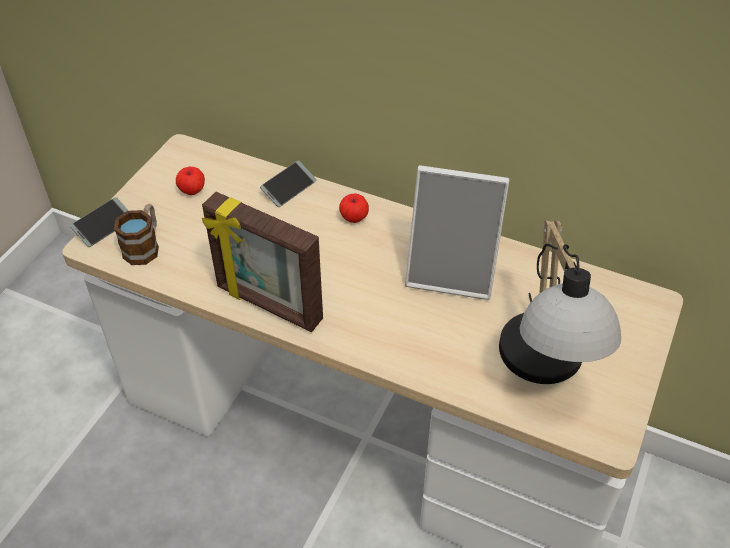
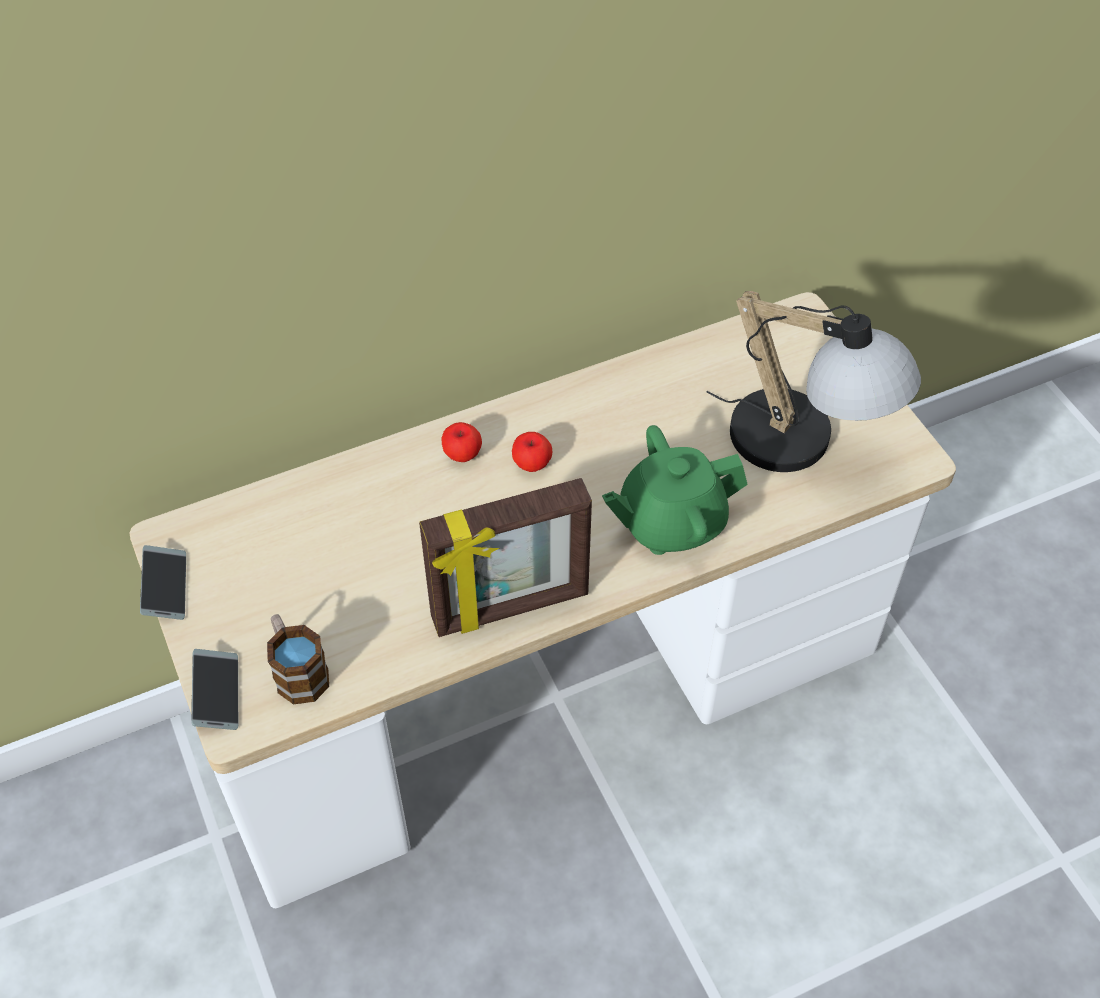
camera: 50 degrees left, 5 degrees up
apple [176,167,205,195] -> apple moved to [512,432,552,472]
phone [260,161,316,207] -> phone moved to [140,545,186,620]
picture frame [405,165,510,300] -> none
none -> green teapot [602,425,748,555]

